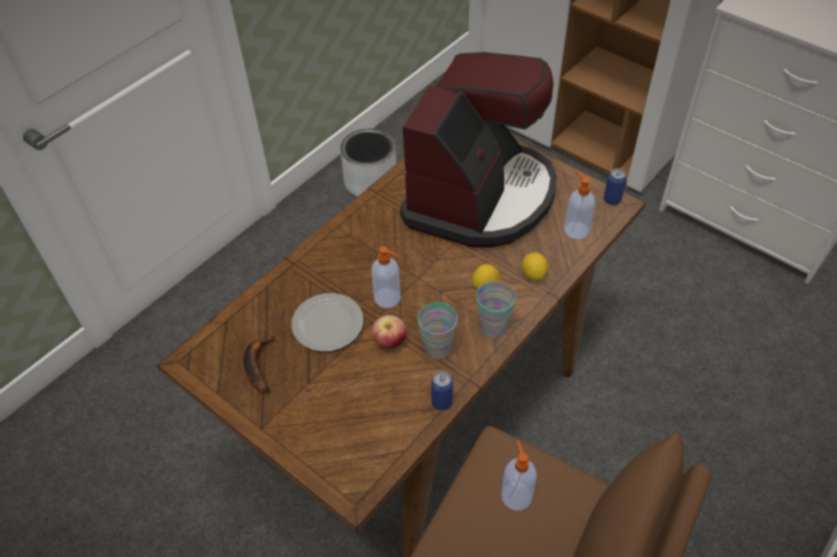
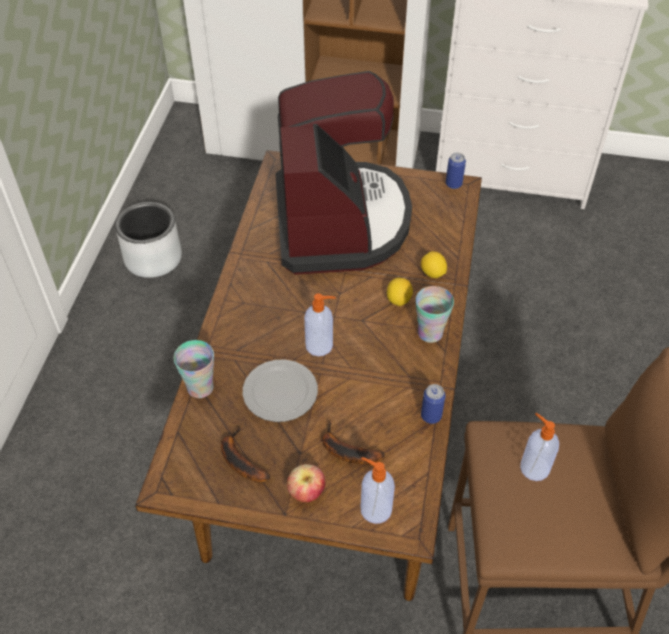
camera: 30 degrees left, 0 degrees up
apple [372,315,406,349] -> apple moved to [287,464,325,502]
cup [418,302,457,360] -> cup moved to [174,340,214,398]
soap dispenser [564,171,595,239] -> soap dispenser moved to [360,457,395,524]
none -> banana [322,419,385,464]

